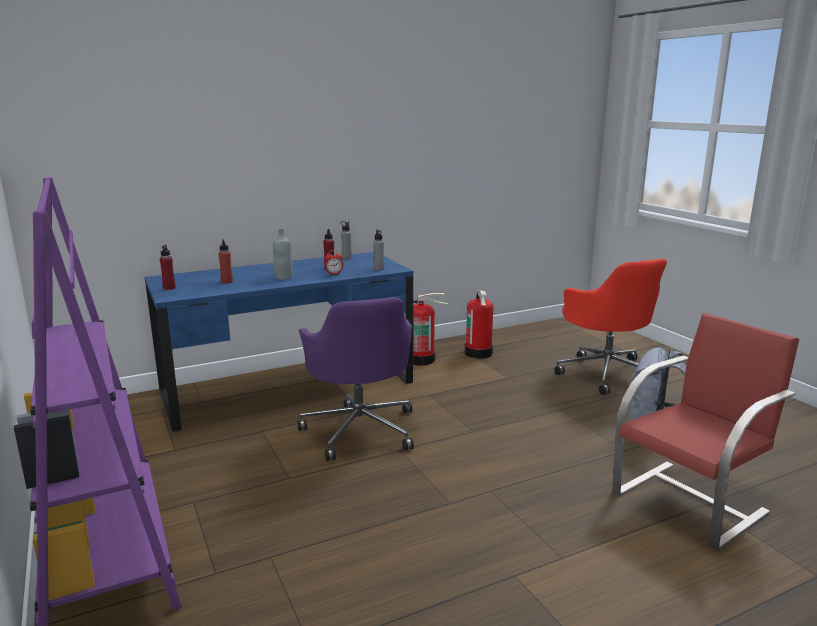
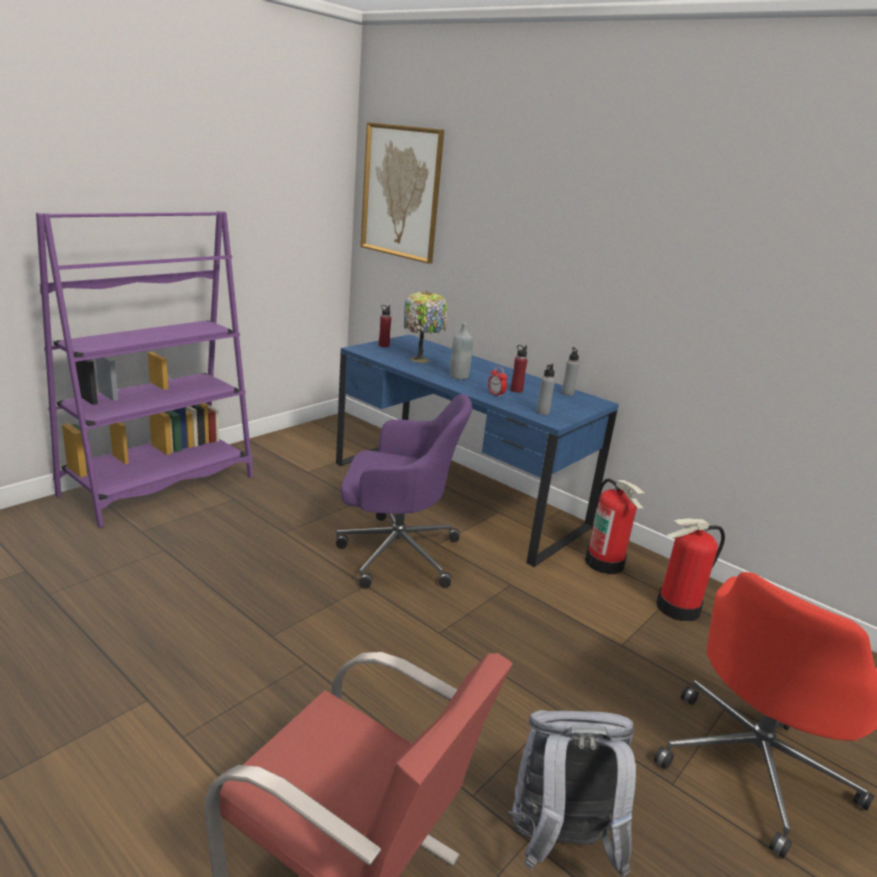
camera: 65 degrees right, 5 degrees up
red bottle [219,240,233,284] -> table lamp [404,291,447,363]
purple office chair [297,297,414,461] -> purple office chair turned 135 degrees counterclockwise [336,394,472,589]
none -> picture [361,122,444,264]

